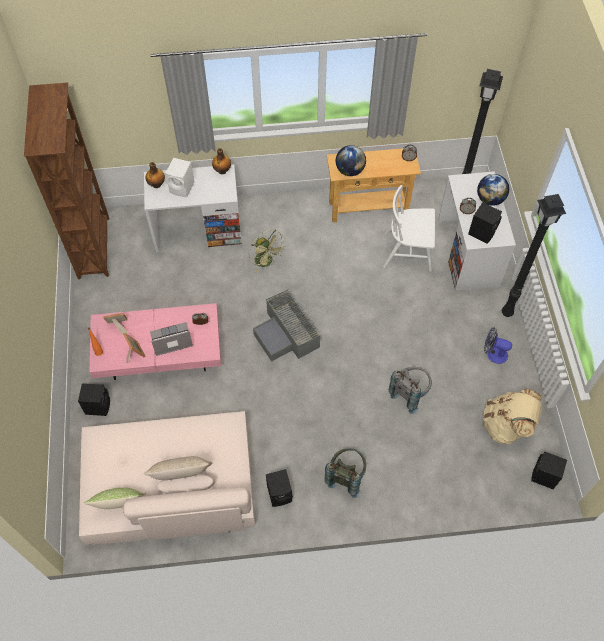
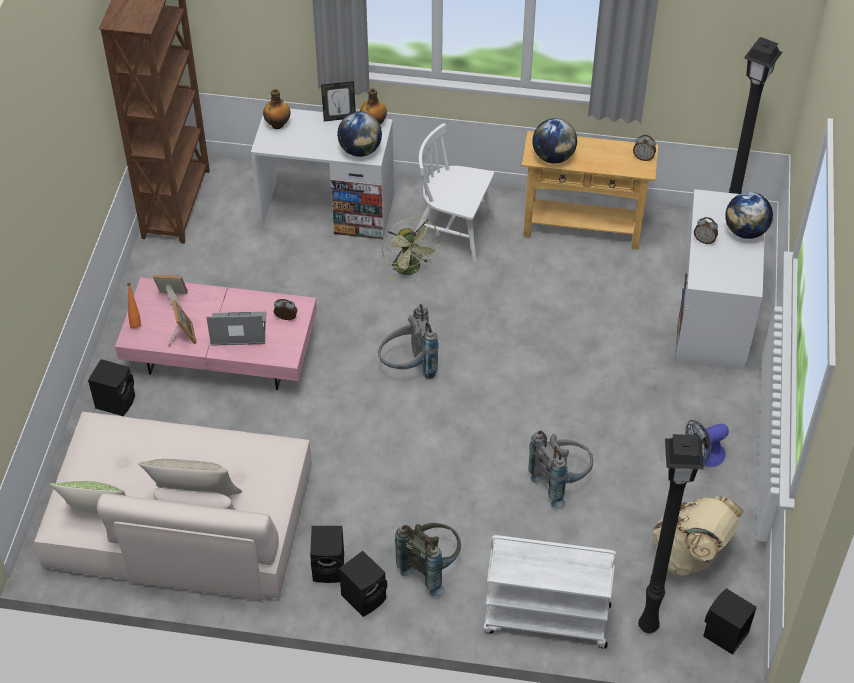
camera: 15 degrees right, 10 degrees down
white speaker [166,158,194,197] -> none
grey storage box [253,289,320,362] -> grey backpack [378,304,439,379]
white chair [383,185,435,272] -> white chair moved to [415,123,496,262]
black speaker [468,202,502,244] -> black speaker moved to [339,551,387,617]
fan [484,327,512,364] -> fan turned 60 degrees counterclockwise [685,420,729,467]
black floor lamp [502,194,566,317] -> black floor lamp moved to [638,434,704,633]
none -> picture frame [321,81,356,121]
none -> globe [337,112,382,157]
none -> white cart [483,535,617,648]

